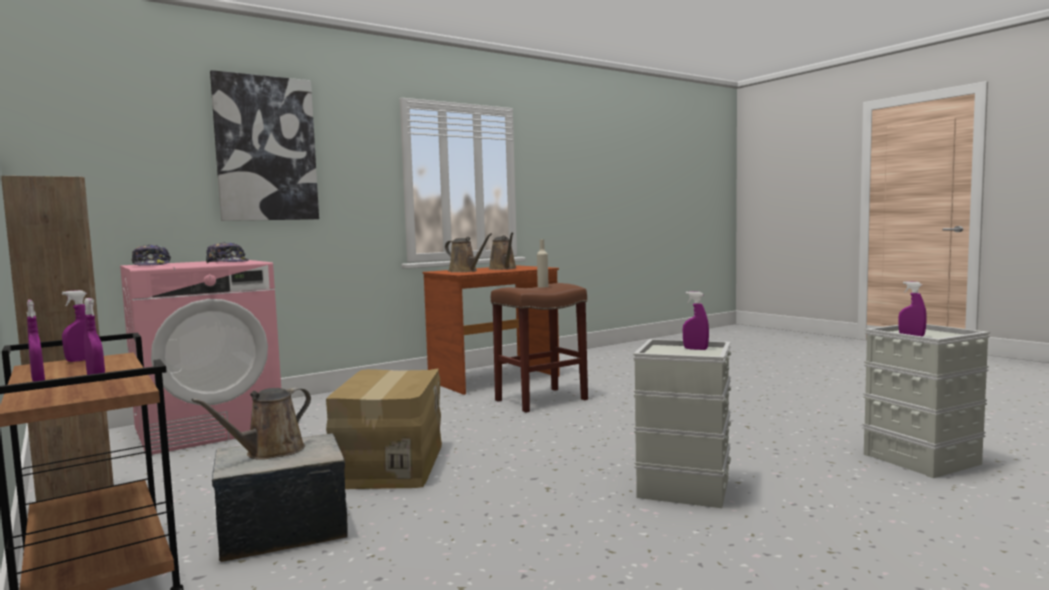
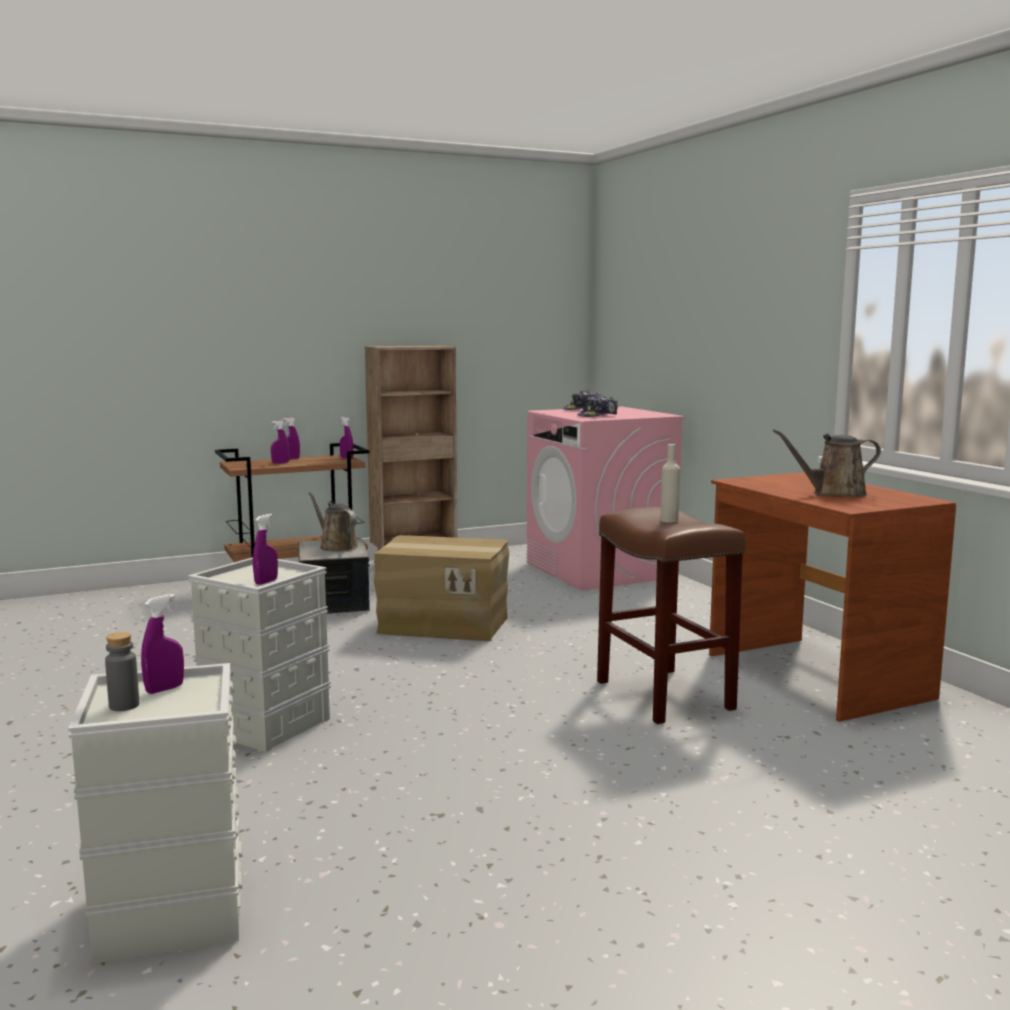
camera: 100 degrees right, 5 degrees up
picture [210,70,319,221] -> none
brown watering can [445,233,492,272] -> none
none -> grey bottle [105,632,139,711]

